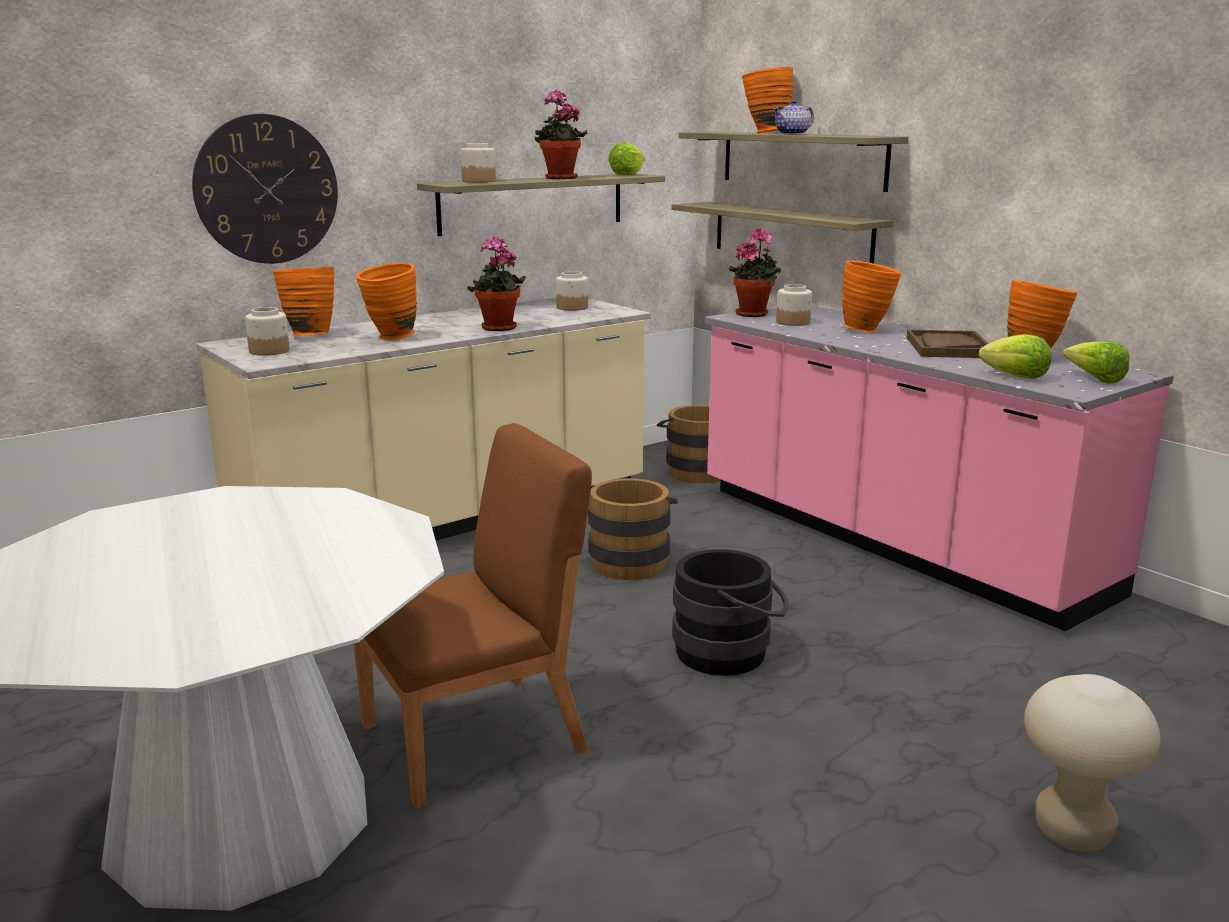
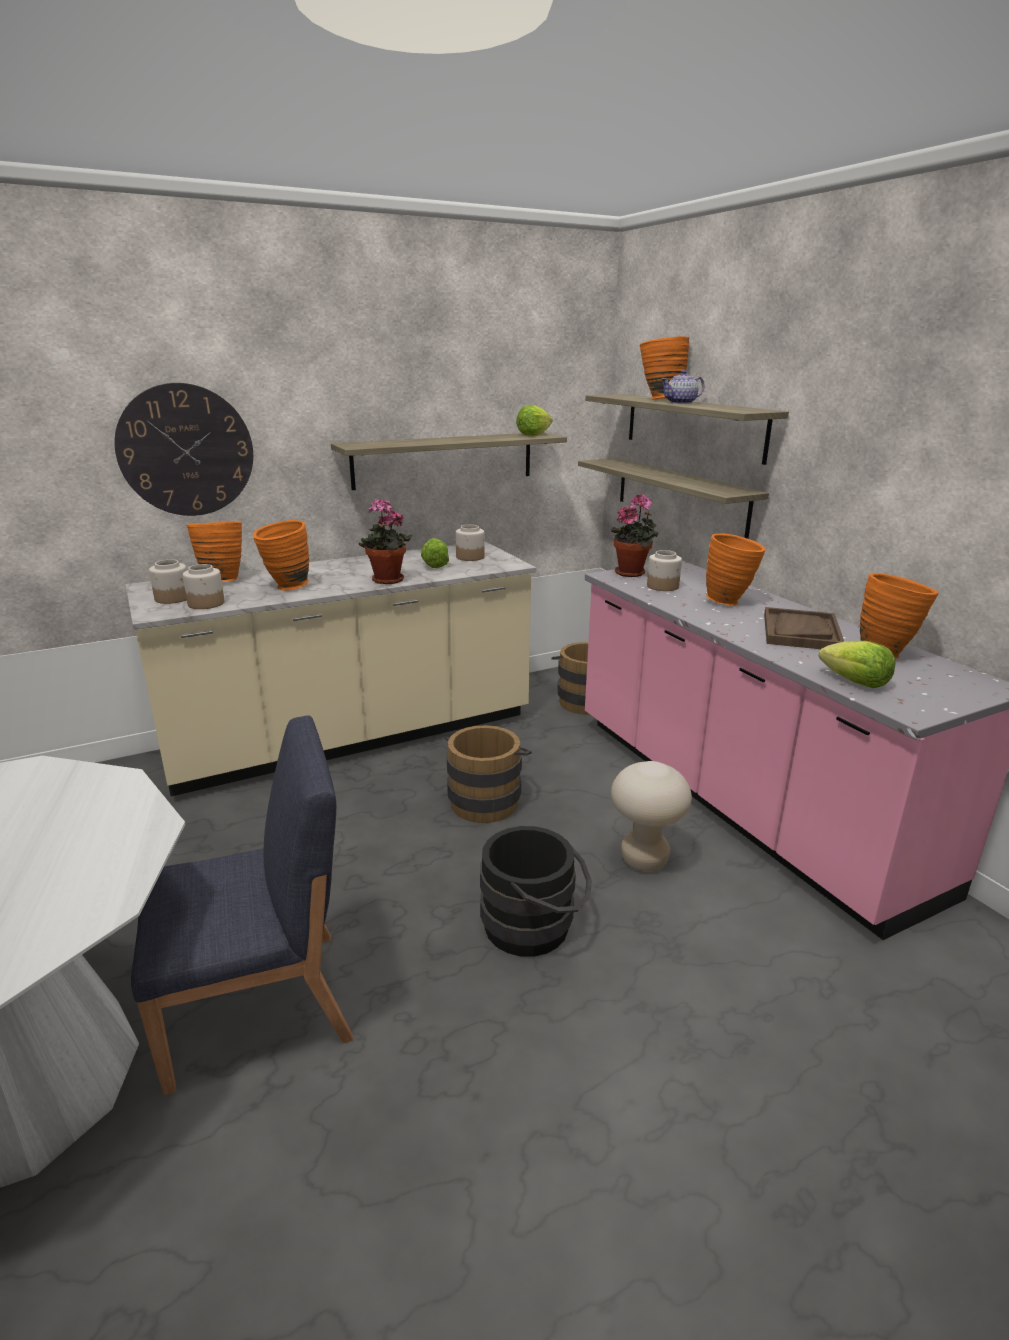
camera: 10 degrees right, 5 degrees up
brown chair [354,423,592,809] -> blue chair [131,715,353,1095]
jar [461,143,496,183] -> jar moved to [183,564,224,609]
potted plant [534,90,587,179] -> none
beige stool [1024,674,1161,851] -> beige stool moved to [611,761,692,872]
lettuce [1063,341,1130,384] -> lettuce moved to [421,538,449,568]

